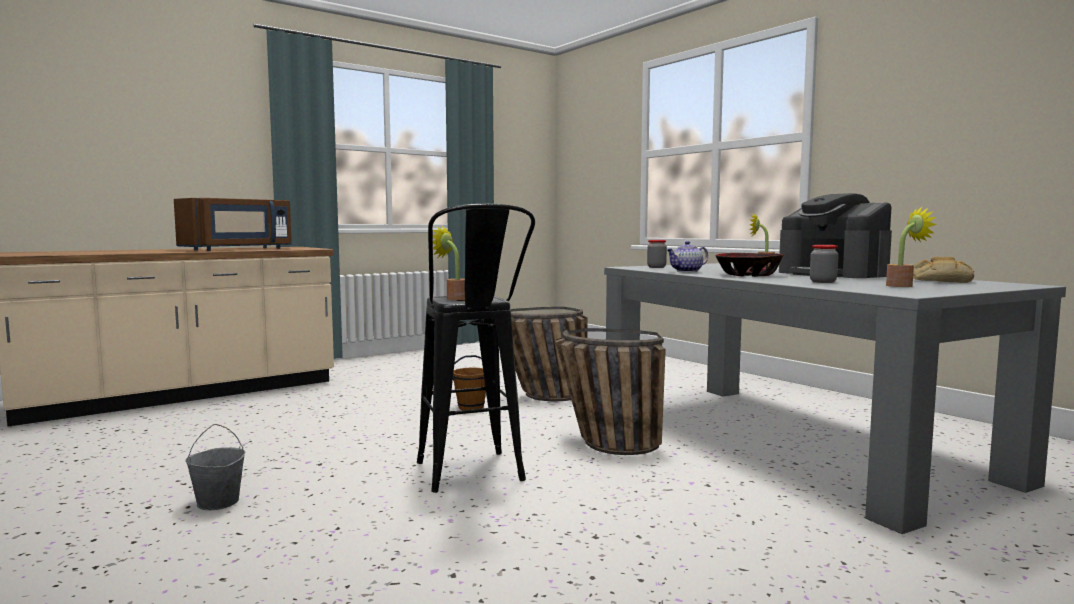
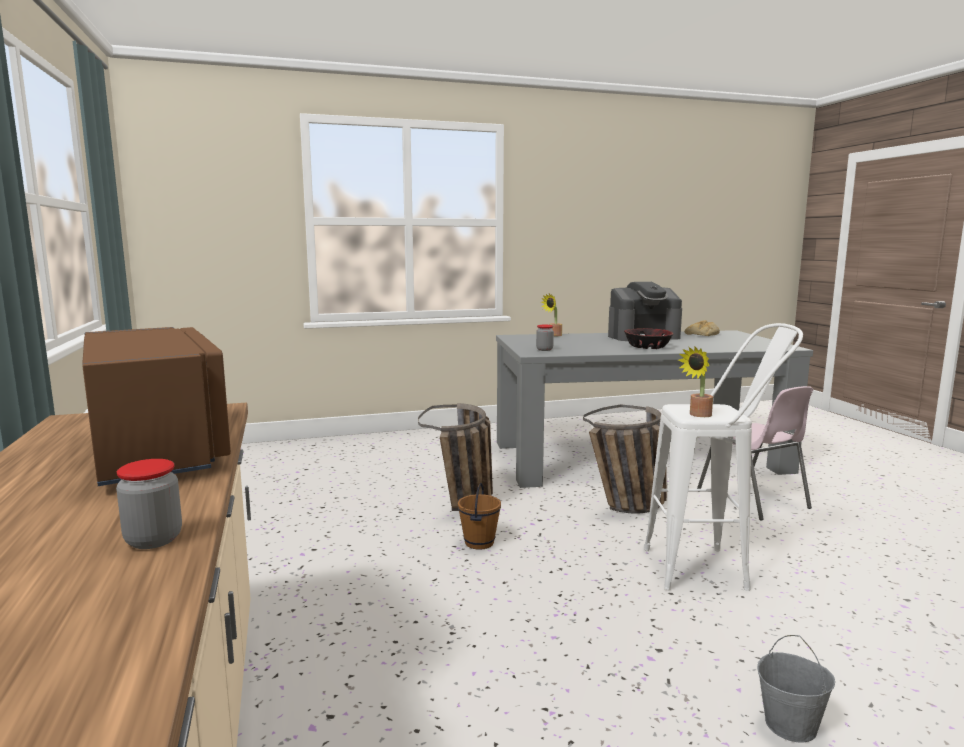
camera: 70 degrees left, 5 degrees up
black stool [417,204,535,493] -> white stool [644,323,803,591]
teapot [666,241,708,272] -> none
jar [810,245,839,283] -> jar moved to [116,459,182,549]
potted plant [886,206,937,287] -> none
none -> pink chair [697,386,813,521]

